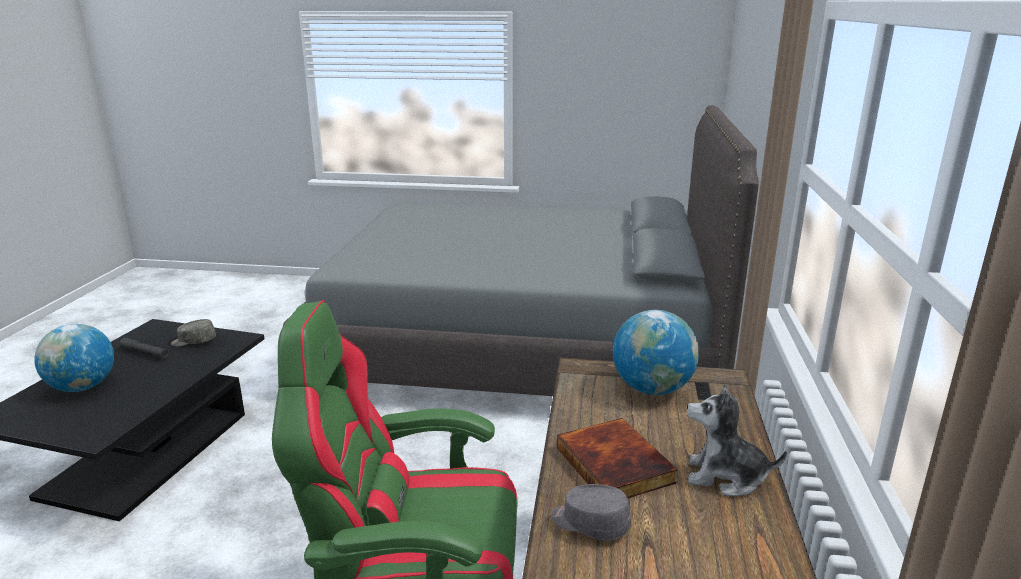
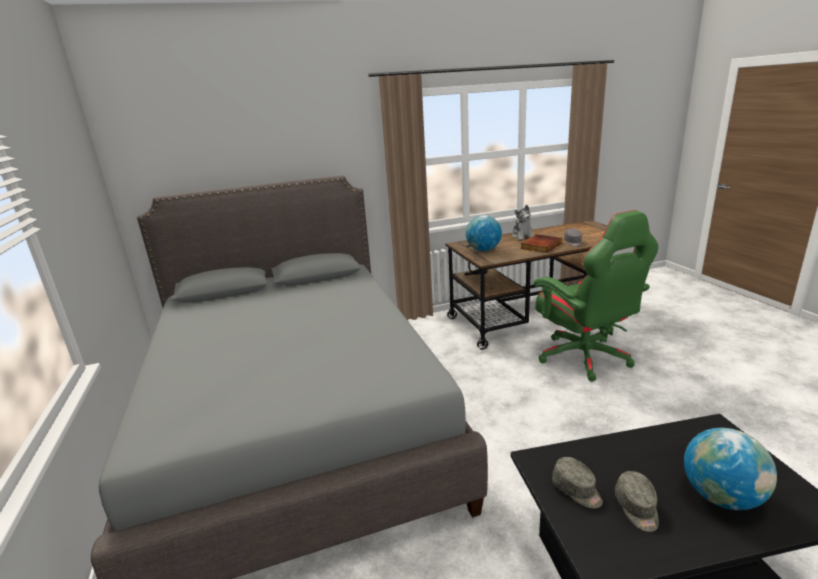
camera: 115 degrees left, 0 degrees up
grey flashlight [119,338,168,359] -> grey cap [615,471,659,532]

